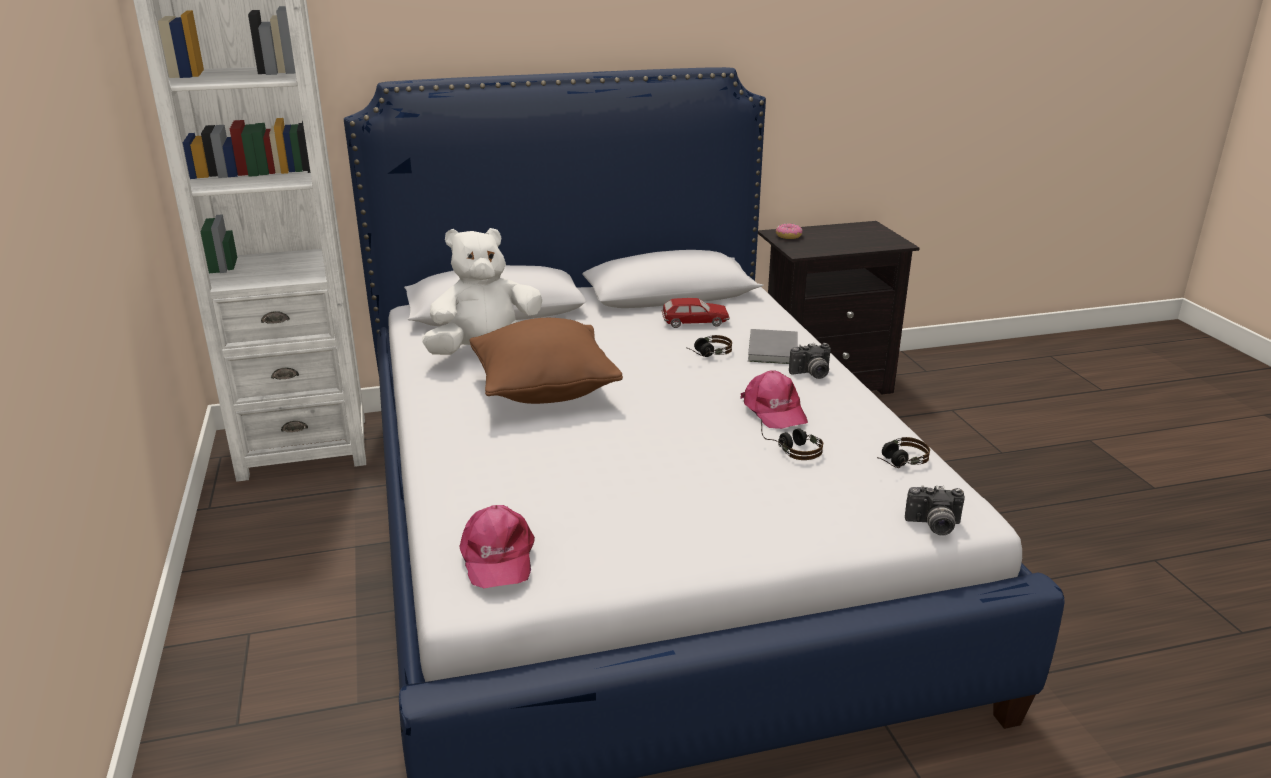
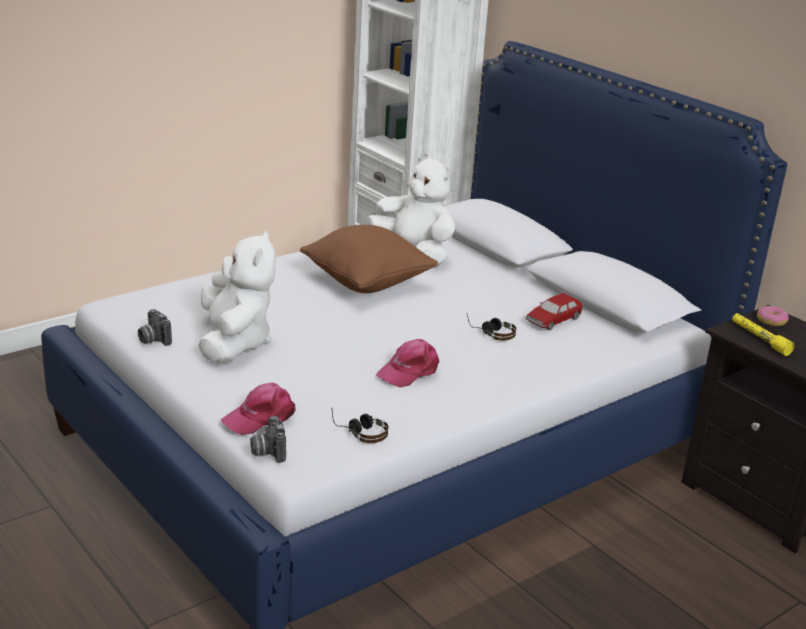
camera: 65 degrees right, 0 degrees up
pink cap [459,505,535,588] -> pink cap moved to [221,382,296,435]
toy car [662,298,730,328] -> toy car turned 75 degrees clockwise [525,293,584,330]
grey book [748,329,797,364] -> none
headphones [761,419,823,460] -> none
camera [789,343,831,379] -> camera moved to [138,309,172,346]
none -> white plush toy [198,231,276,364]
none -> yellow flashlight [732,313,795,356]

